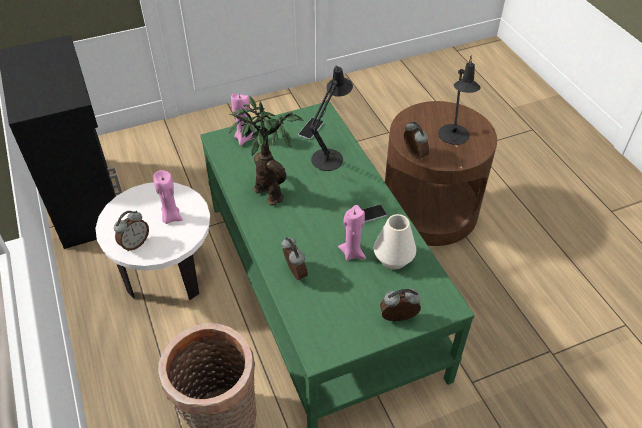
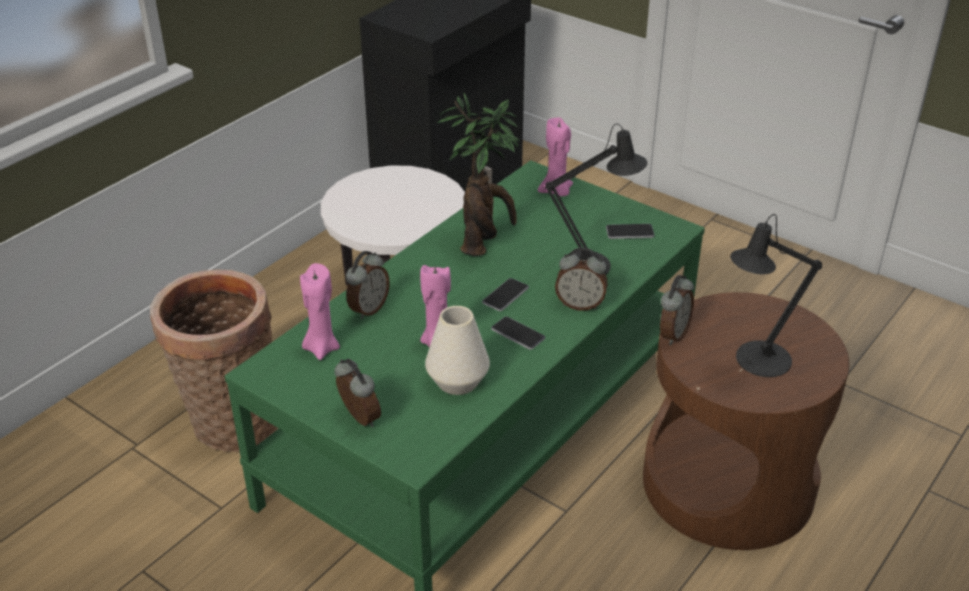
camera: 60 degrees right, 10 degrees down
alarm clock [114,211,149,252] -> alarm clock moved to [555,248,608,311]
pink candle [153,170,183,224] -> pink candle moved to [300,263,340,360]
none -> phone [482,278,529,311]

